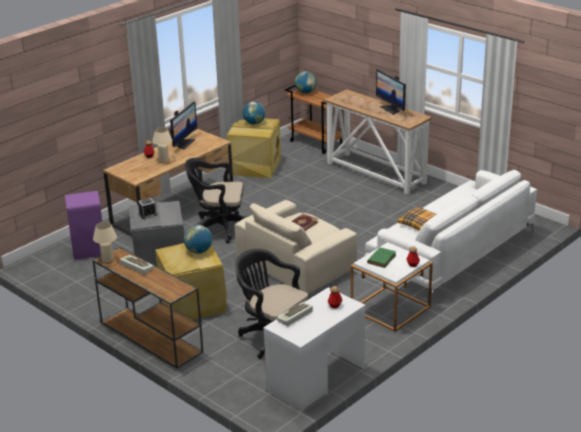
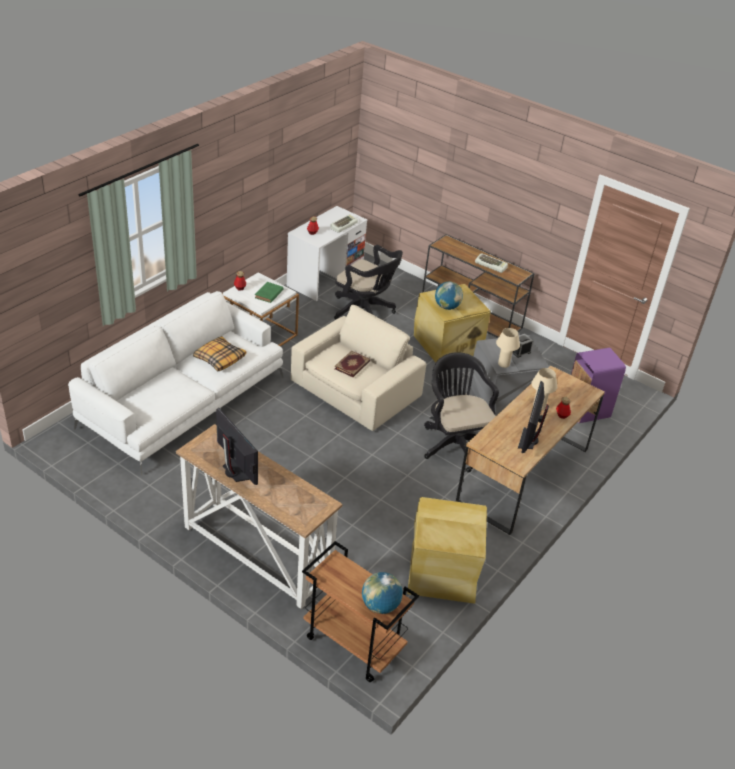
camera: 170 degrees right, 10 degrees up
beige table lamp [93,222,117,263] -> beige table lamp moved to [496,328,520,368]
black office chair [185,158,245,244] -> black office chair turned 105 degrees counterclockwise [424,352,499,473]
globe [243,101,265,124] -> none

